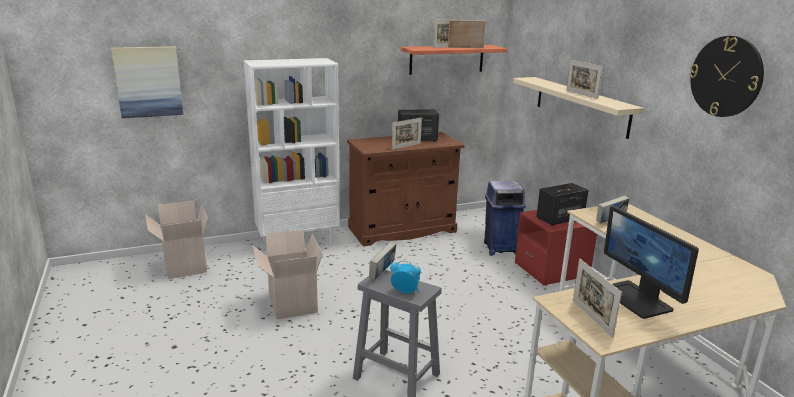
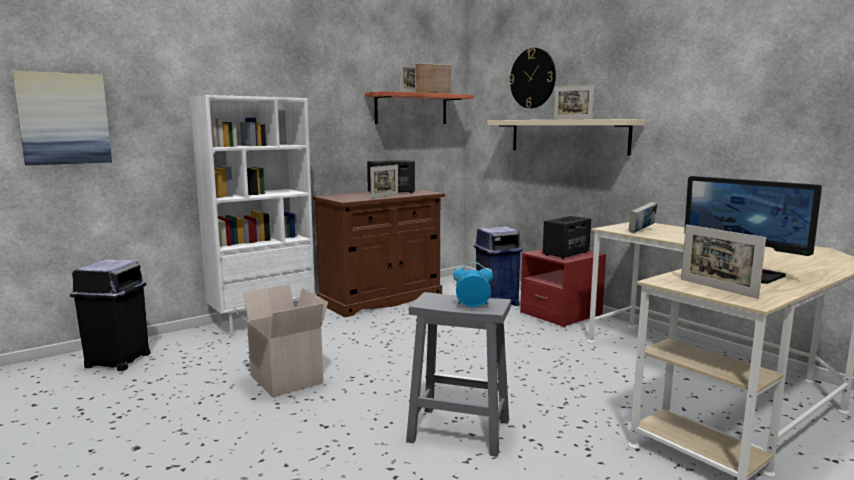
camera: 15 degrees left, 10 degrees down
cardboard box [145,200,208,279] -> black trash can [70,259,151,371]
book [369,241,396,281] -> none
wall clock [689,36,764,117] -> wall clock moved to [509,48,556,108]

